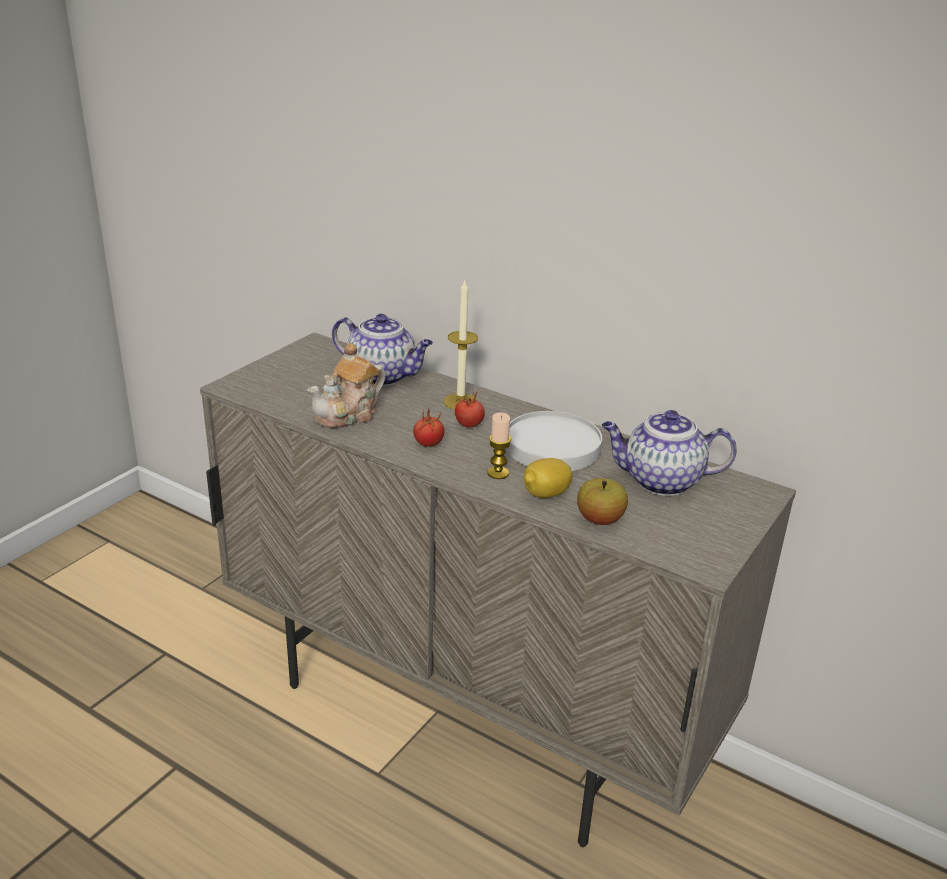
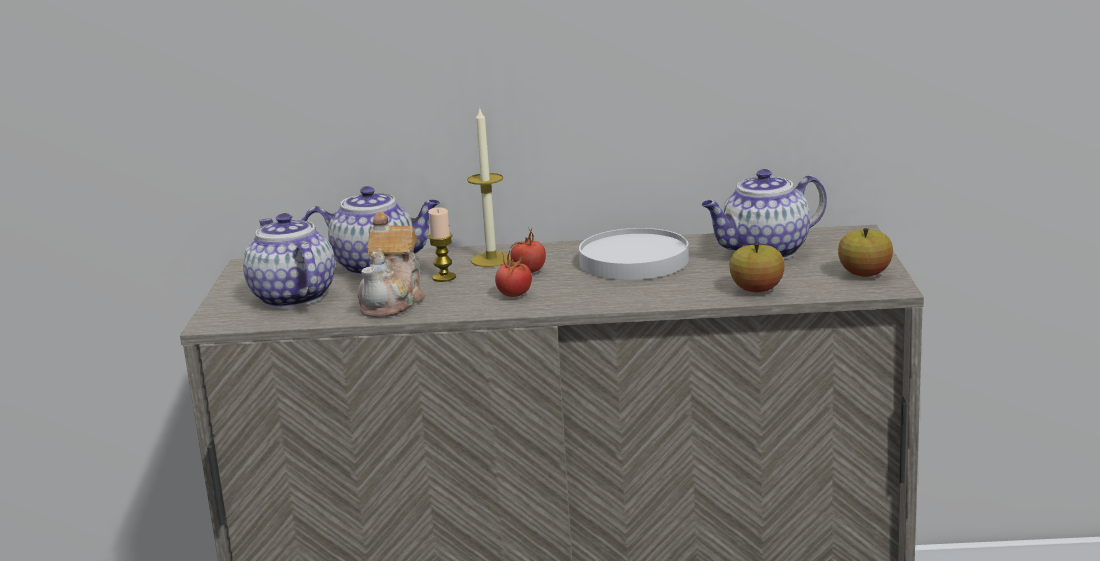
camera: 30 degrees left, 10 degrees down
candle [487,412,511,479] -> candle moved to [428,207,456,282]
lemon [523,458,572,498] -> none
none -> teapot [243,213,335,308]
none -> apple [838,228,893,277]

